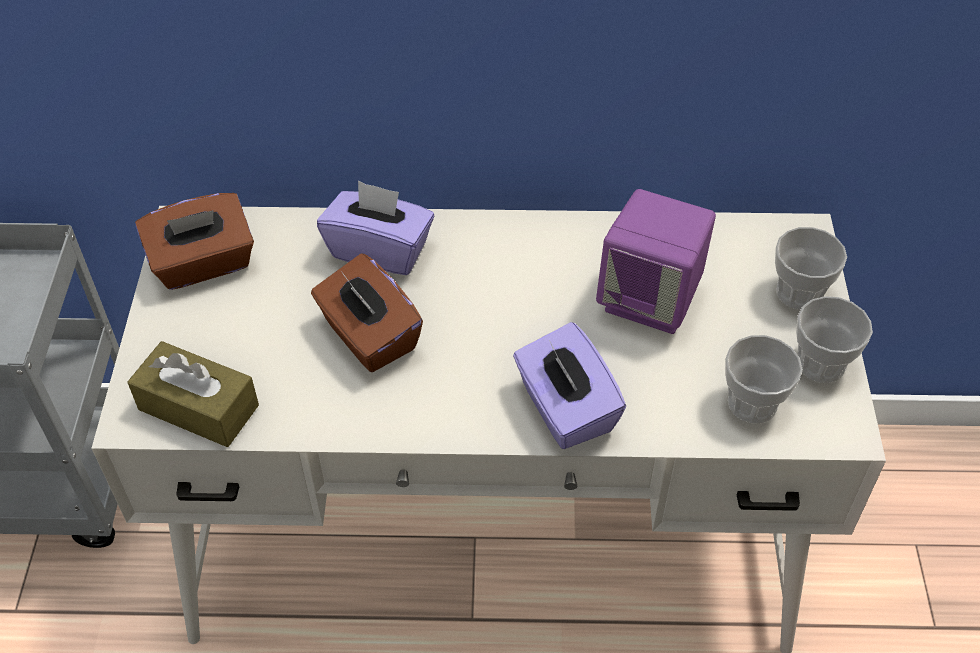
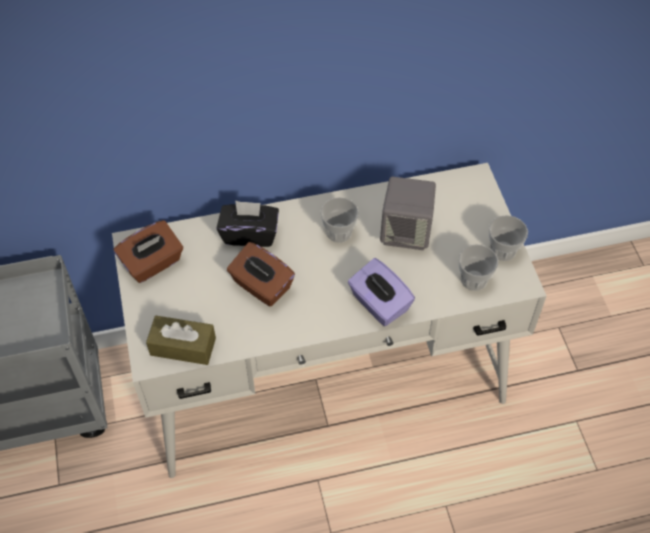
camera: 15 degrees left, 5 degrees up
purple tissue box [317,180,434,275] -> black tissue box [217,200,279,247]
purple speaker [596,189,716,334] -> grey speaker [380,177,436,250]
cup [775,227,847,310] -> cup moved to [320,197,359,243]

